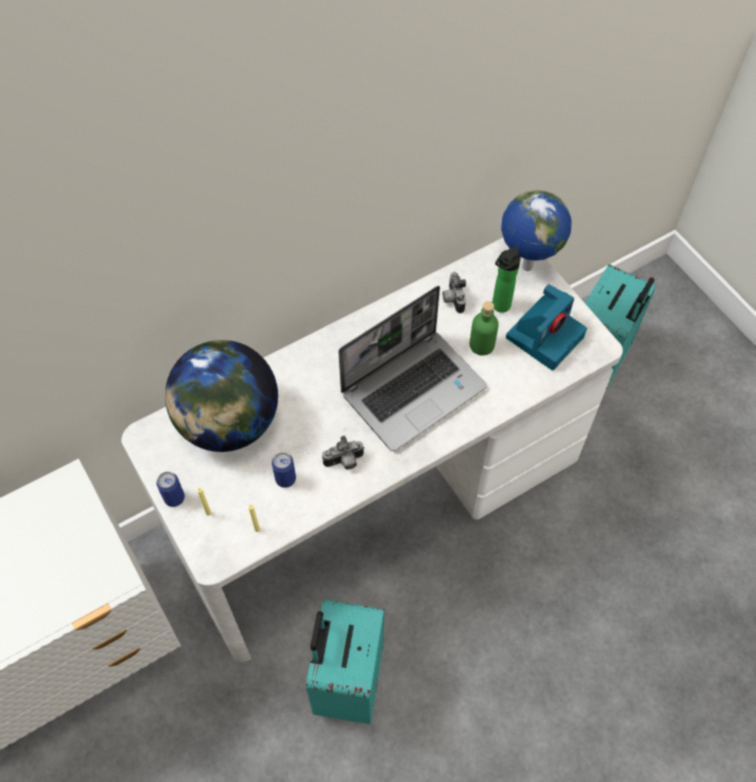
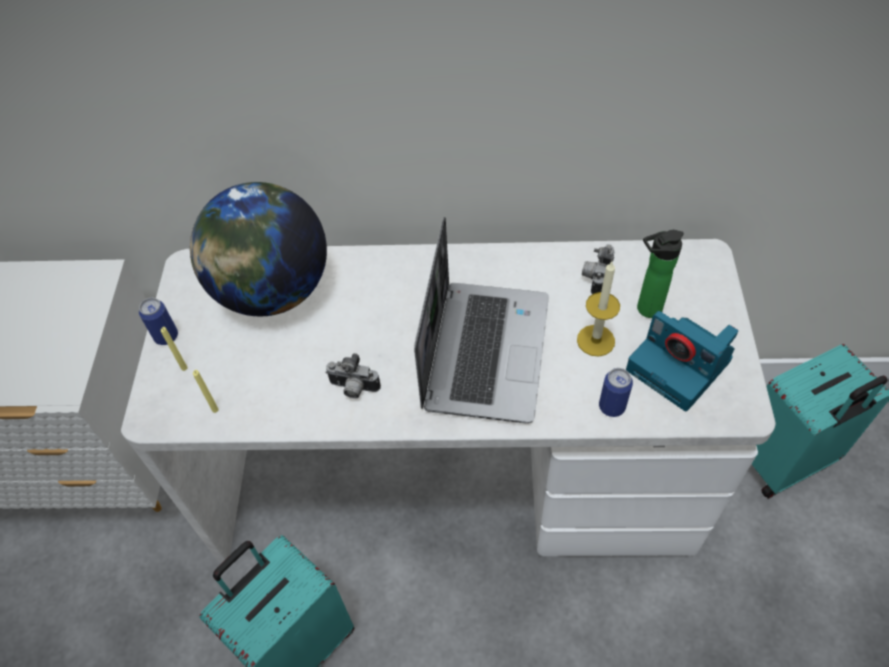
camera: 35 degrees right, 5 degrees down
can [272,452,296,488] -> can moved to [599,368,633,417]
laptop [338,286,487,451] -> laptop turned 75 degrees counterclockwise [414,217,549,423]
green bottle [470,301,499,356] -> candle [577,262,620,357]
globe [501,190,572,271] -> none
camera [506,284,587,371] -> camera turned 60 degrees clockwise [626,311,738,411]

